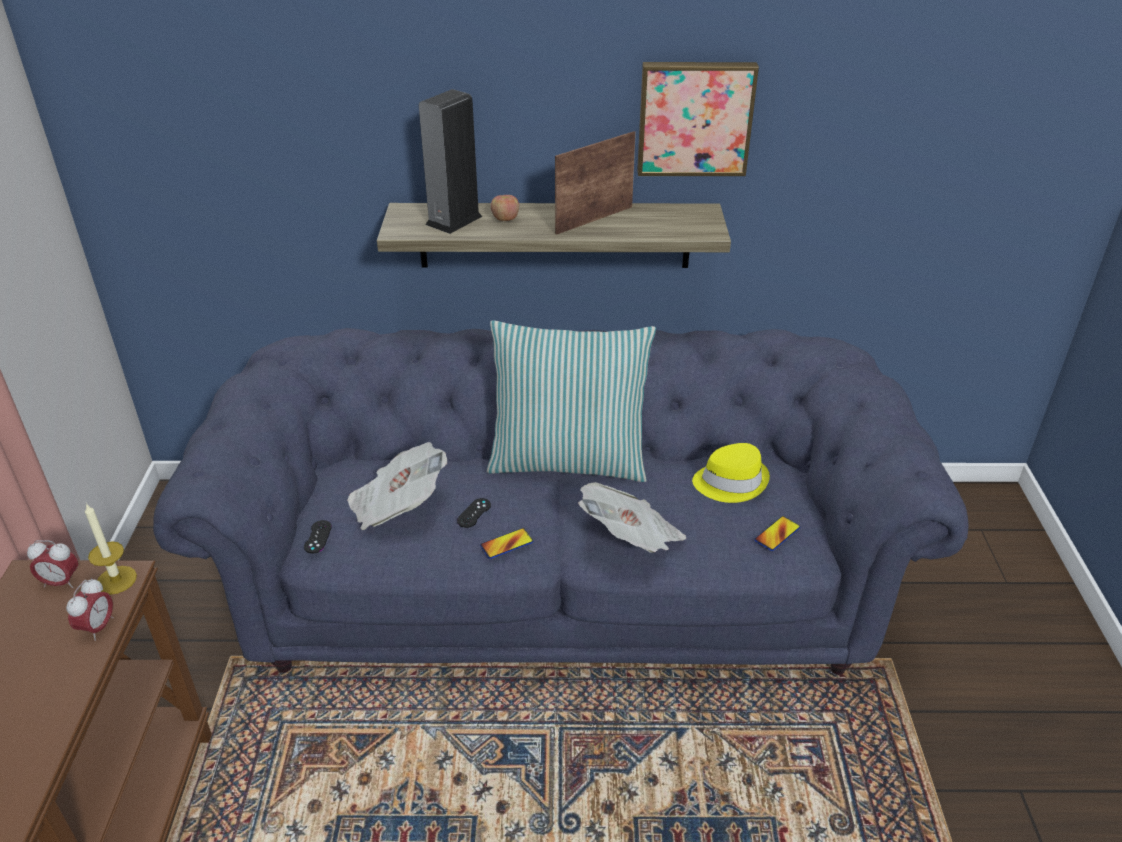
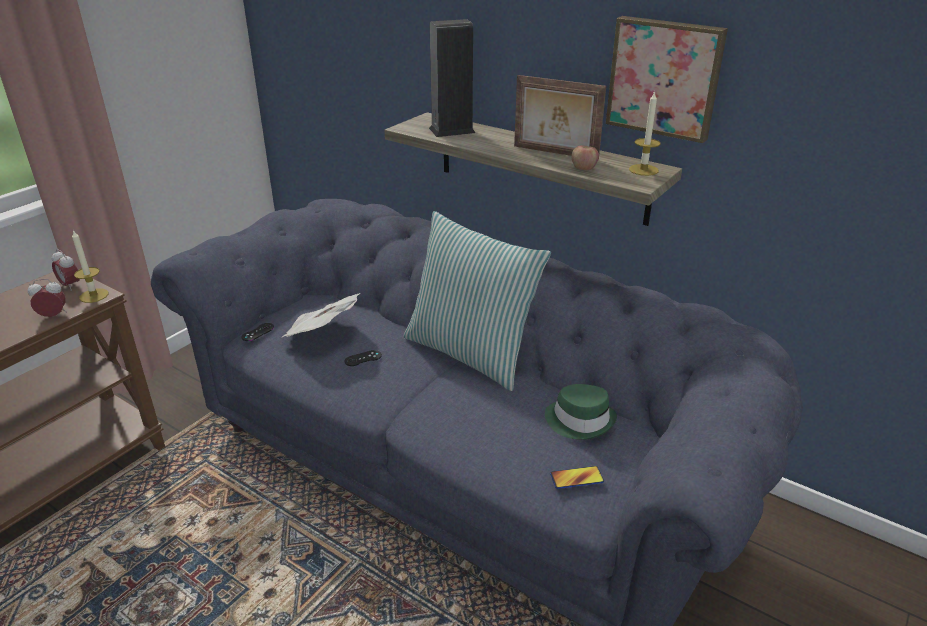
camera: 35 degrees right, 5 degrees down
alarm clock [66,578,114,641] -> alarm clock turned 150 degrees counterclockwise [28,279,67,317]
phone [480,528,533,559] -> none
apple [491,195,519,221] -> apple moved to [571,145,599,170]
picture frame [555,131,636,235] -> picture frame turned 150 degrees counterclockwise [514,75,606,160]
newspaper [578,482,686,553] -> none
yellow hat [692,443,770,503] -> green hat [545,384,617,440]
none -> candle [629,91,660,176]

